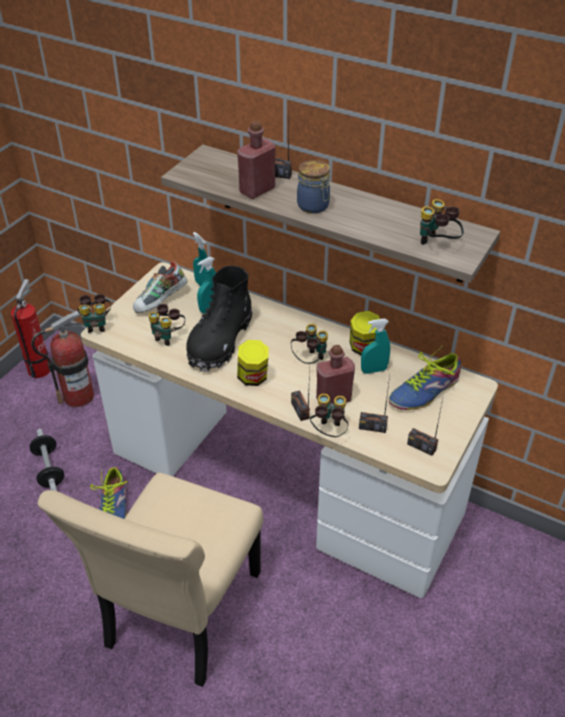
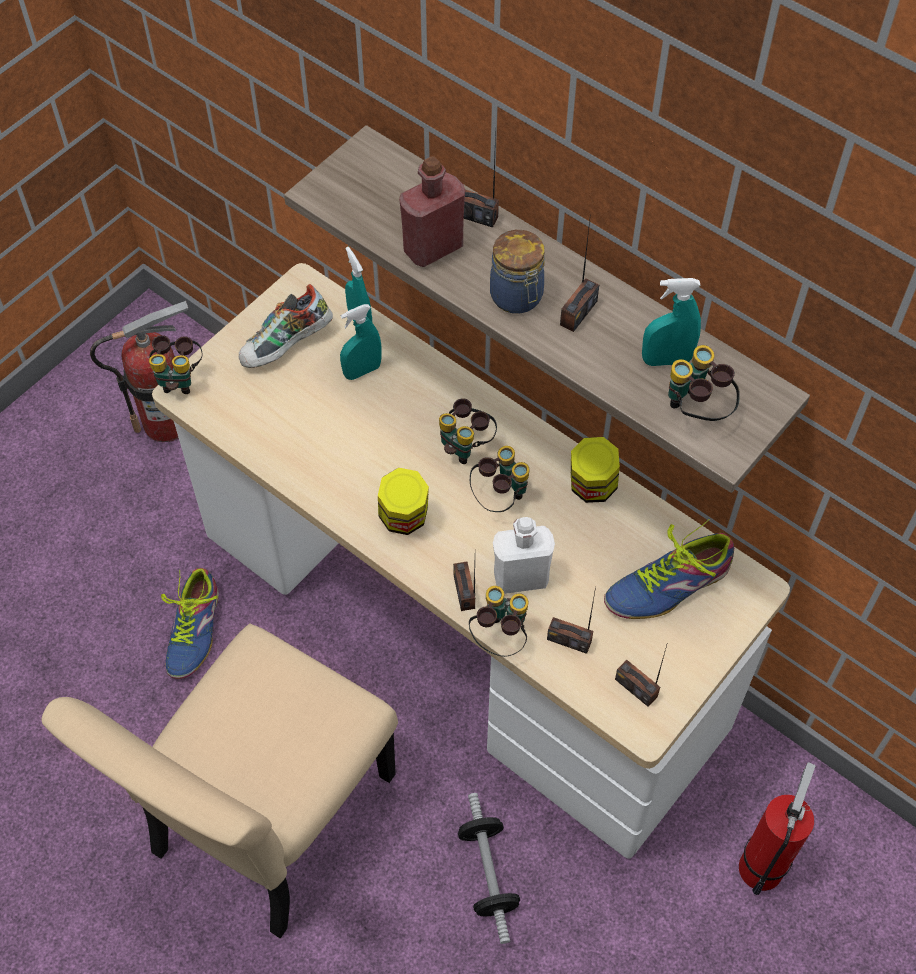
camera: 10 degrees right, 15 degrees up
fire extinguisher [11,279,50,378] -> fire extinguisher moved to [739,762,815,895]
dumbbell [30,429,64,491] -> dumbbell moved to [458,793,520,944]
binoculars [148,304,185,346] -> binoculars moved to [439,398,497,464]
black boot [186,266,252,372] -> none
red bottle [316,345,355,404] -> white bottle [493,517,555,594]
turquoise spray bottle [361,319,390,374] -> turquoise spray bottle moved to [642,278,701,366]
none -> radio [560,213,599,332]

